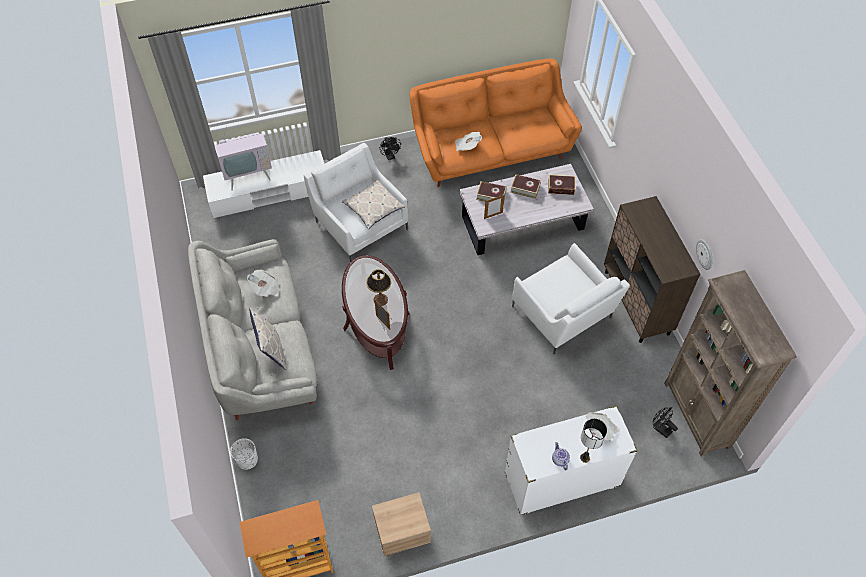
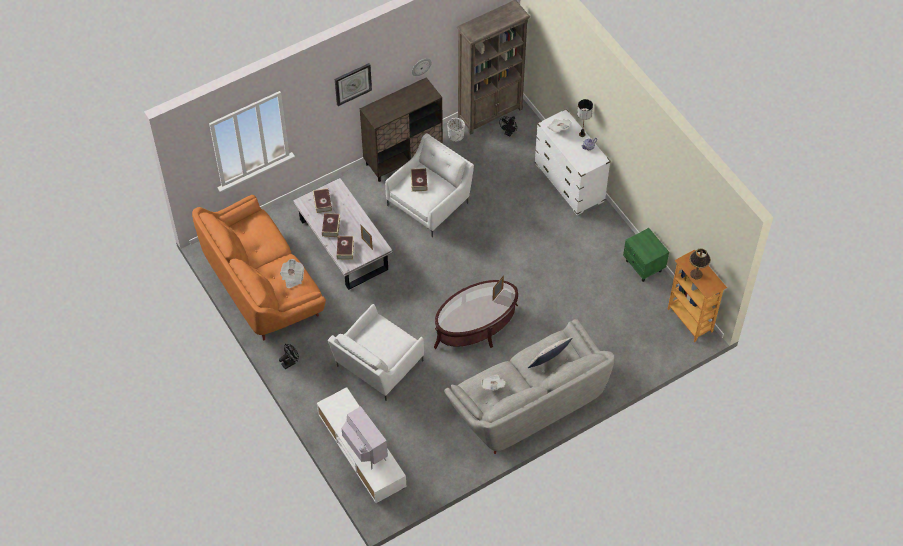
camera: 105 degrees left, 0 degrees up
white planter [230,438,258,470] -> white planter moved to [447,118,465,142]
pillow [342,179,405,229] -> none
table lamp [366,269,391,306] -> table lamp moved to [689,248,711,280]
beige nightstand [372,492,431,556] -> green nightstand [623,228,669,282]
none -> wall clock [335,63,372,106]
none -> book [411,168,428,192]

